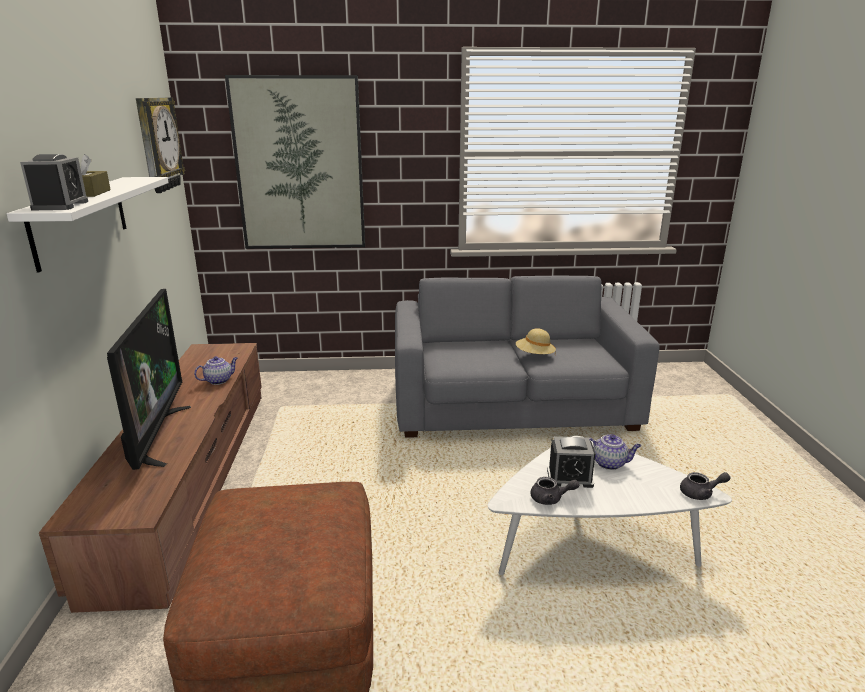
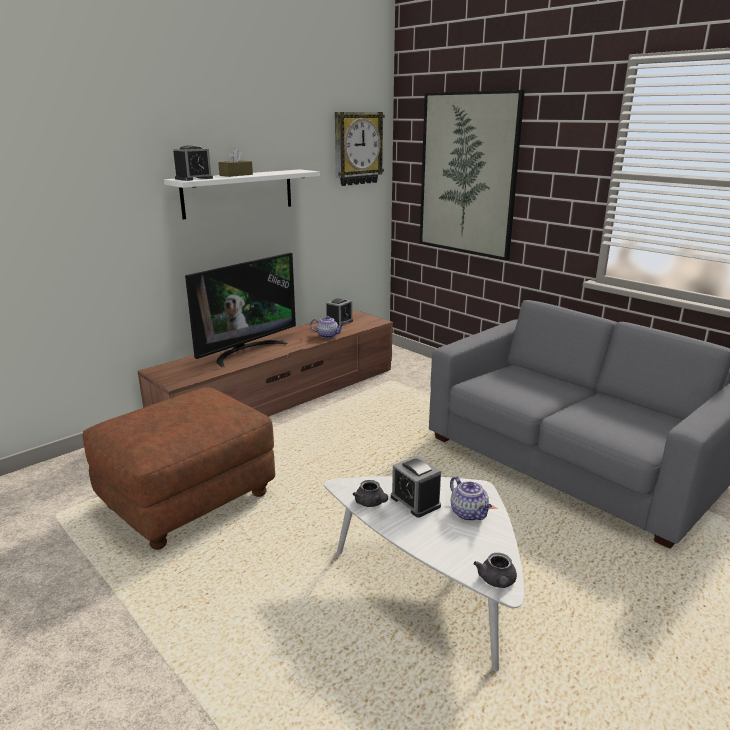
camera: 50 degrees right, 0 degrees up
beige hat [516,328,556,354] -> none
grey teapot [680,472,730,500] -> grey teapot turned 45 degrees clockwise [473,553,517,588]
none -> alarm clock [326,298,353,326]

